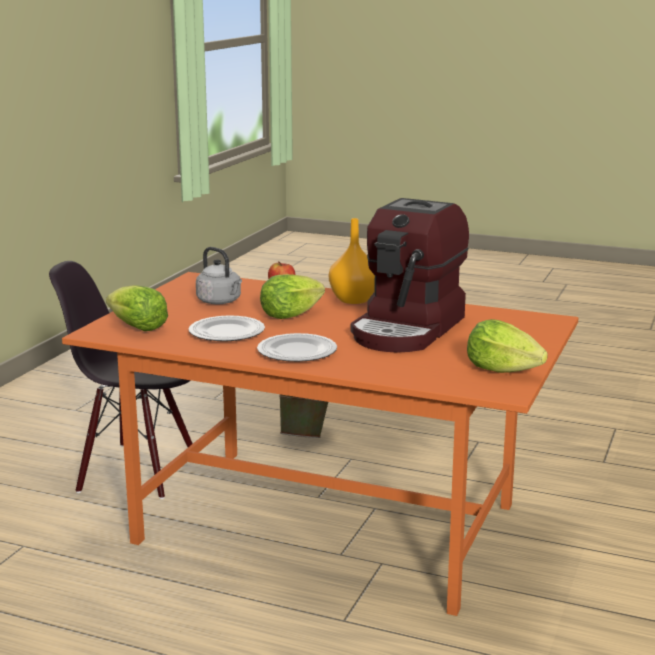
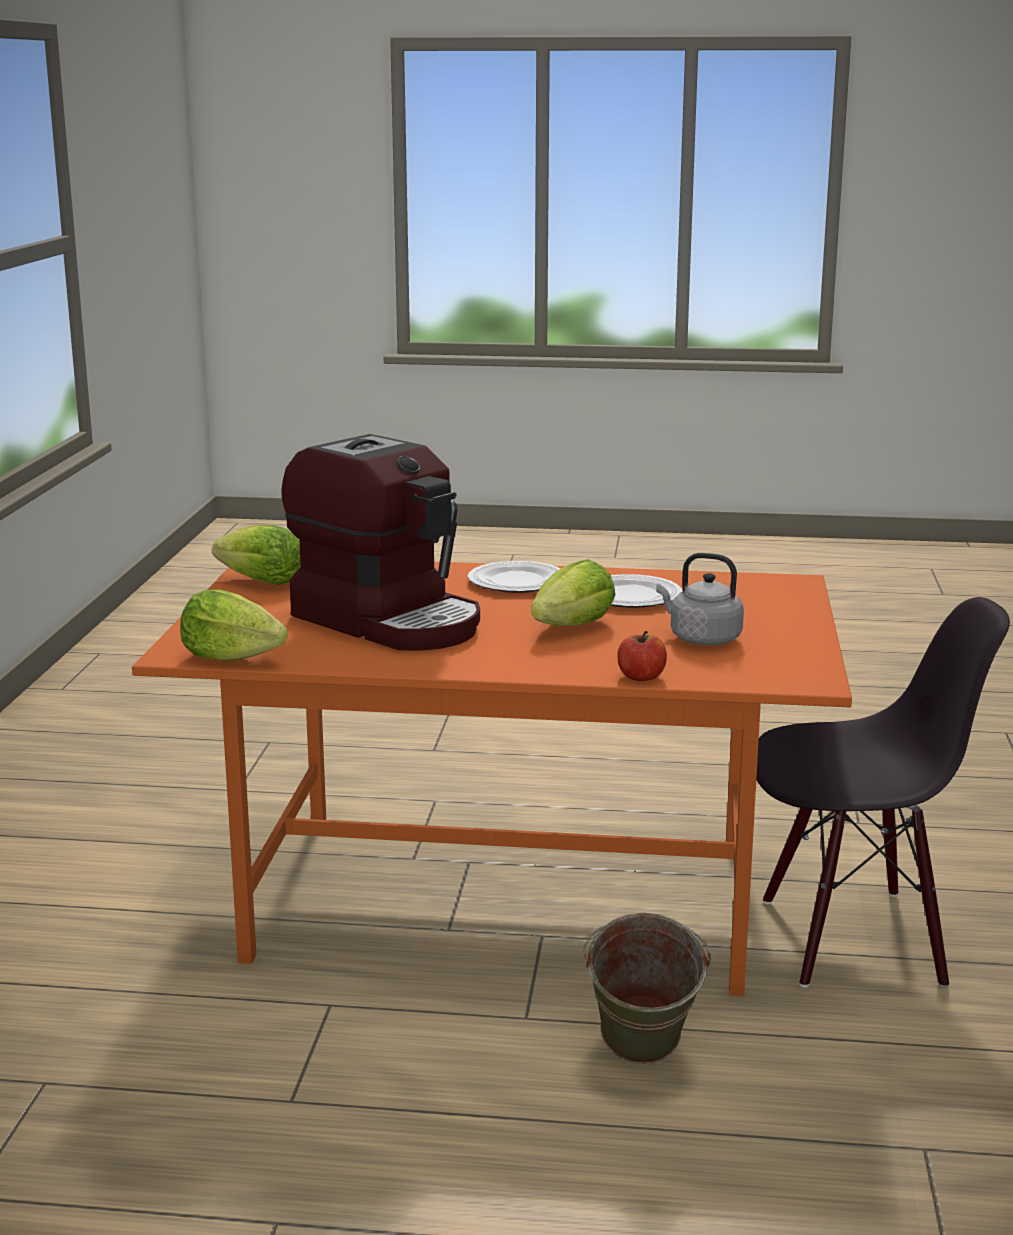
camera: 165 degrees right, 0 degrees up
lettuce [106,285,168,331] -> lettuce moved to [180,589,288,661]
orange vase [329,218,375,304] -> none
coffee machine [351,198,469,352] -> coffee machine turned 120 degrees clockwise [281,434,480,650]

